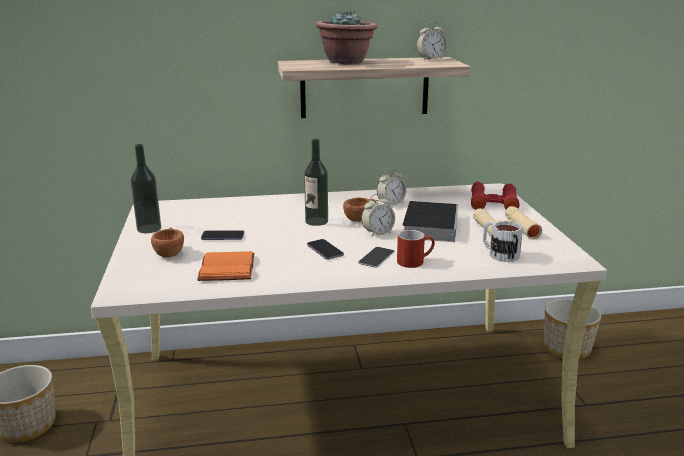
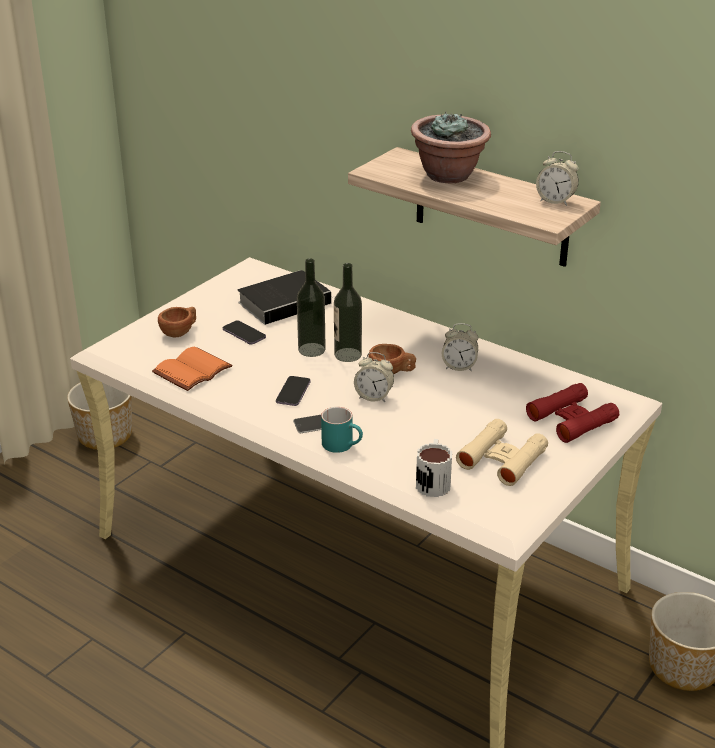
camera: 45 degrees right, 10 degrees up
bottle [131,144,161,233] -> bottle moved to [297,258,326,357]
red mug [397,230,435,268] -> turquoise mug [321,407,363,453]
book [402,201,458,242] -> book moved to [238,270,334,325]

